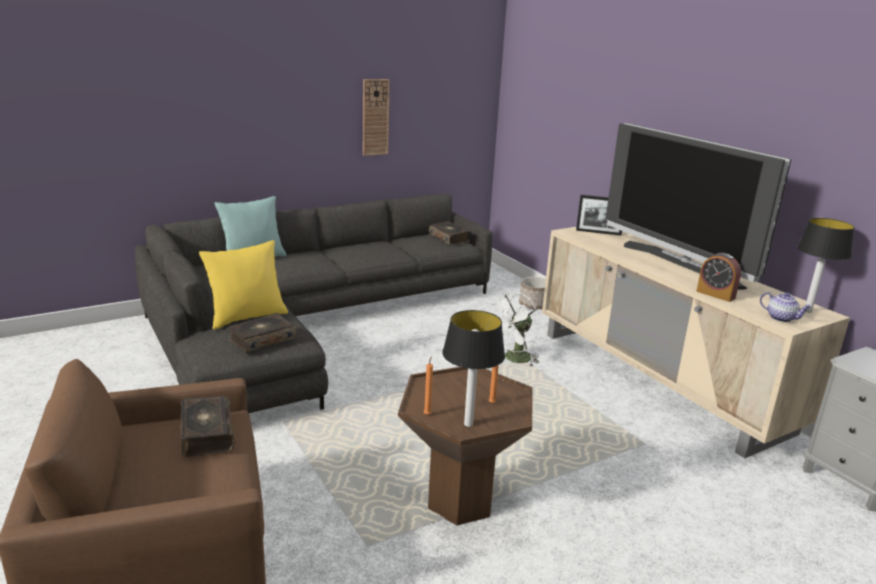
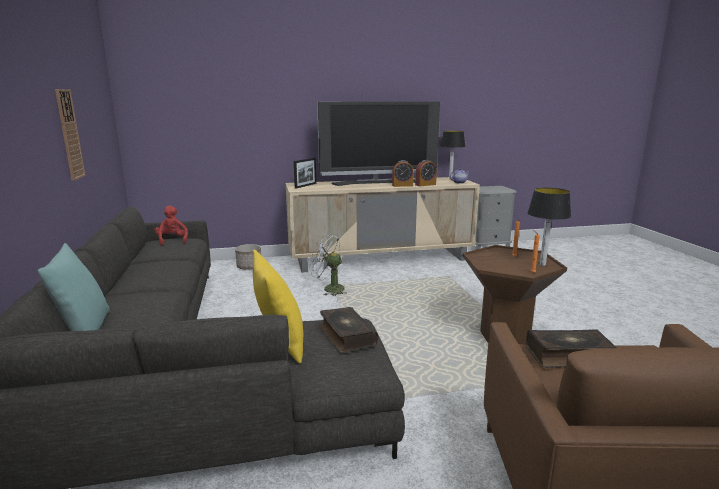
camera: 70 degrees left, 5 degrees down
book [429,221,469,245] -> red plush toy [154,206,188,245]
white fan [491,292,539,367] -> white fan turned 135 degrees clockwise [309,235,347,296]
none -> alarm clock [392,160,414,187]

